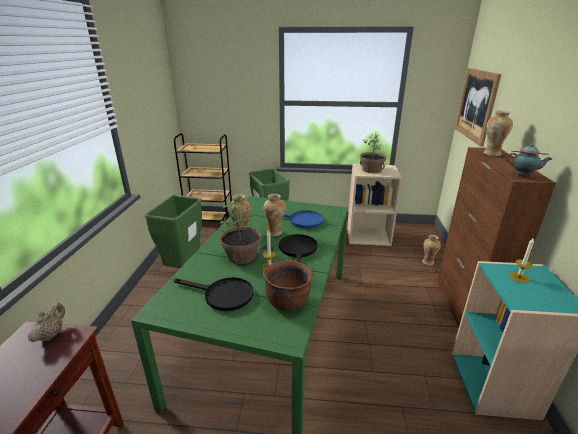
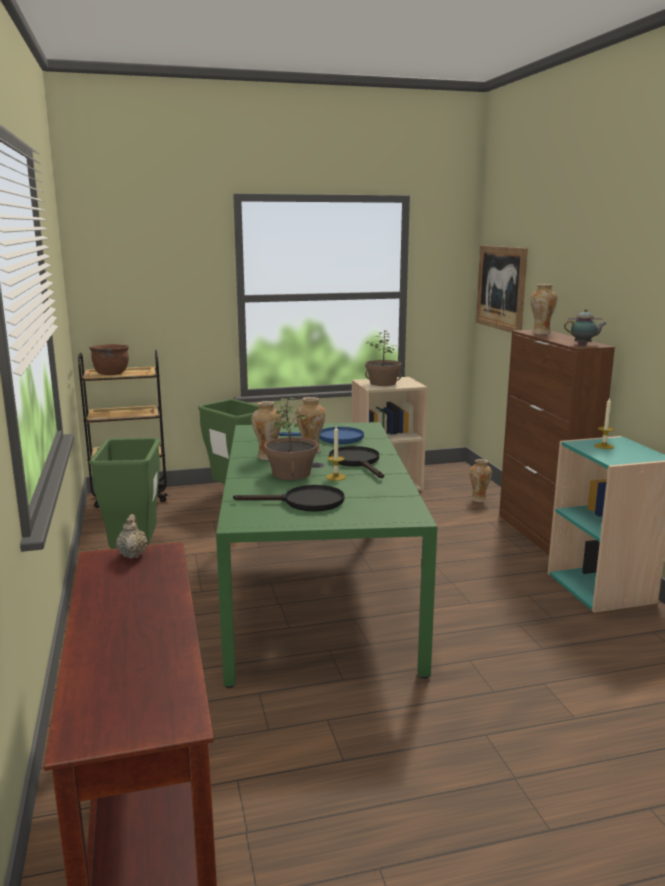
camera: 20 degrees left, 10 degrees down
brown cooking pot [263,260,313,311] -> brown cooking pot moved to [89,344,129,375]

